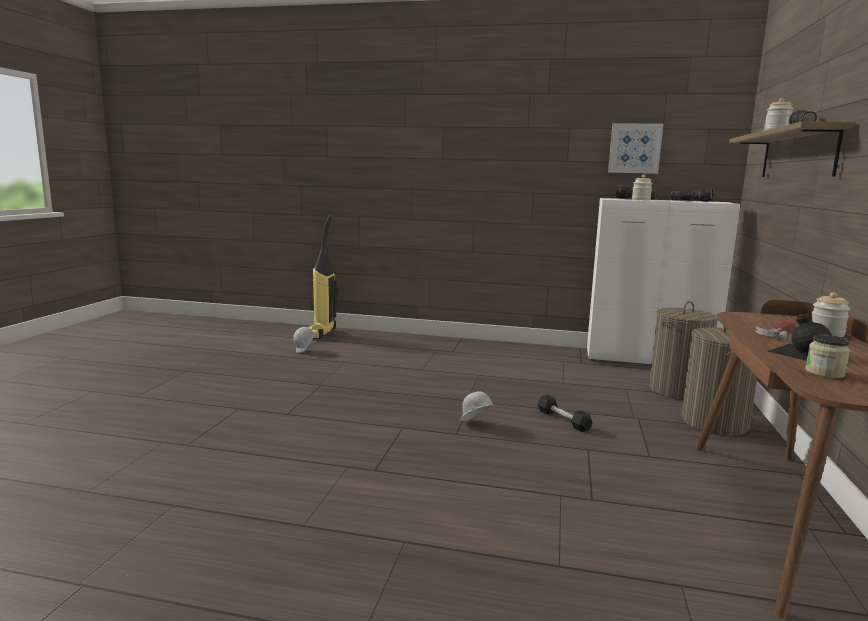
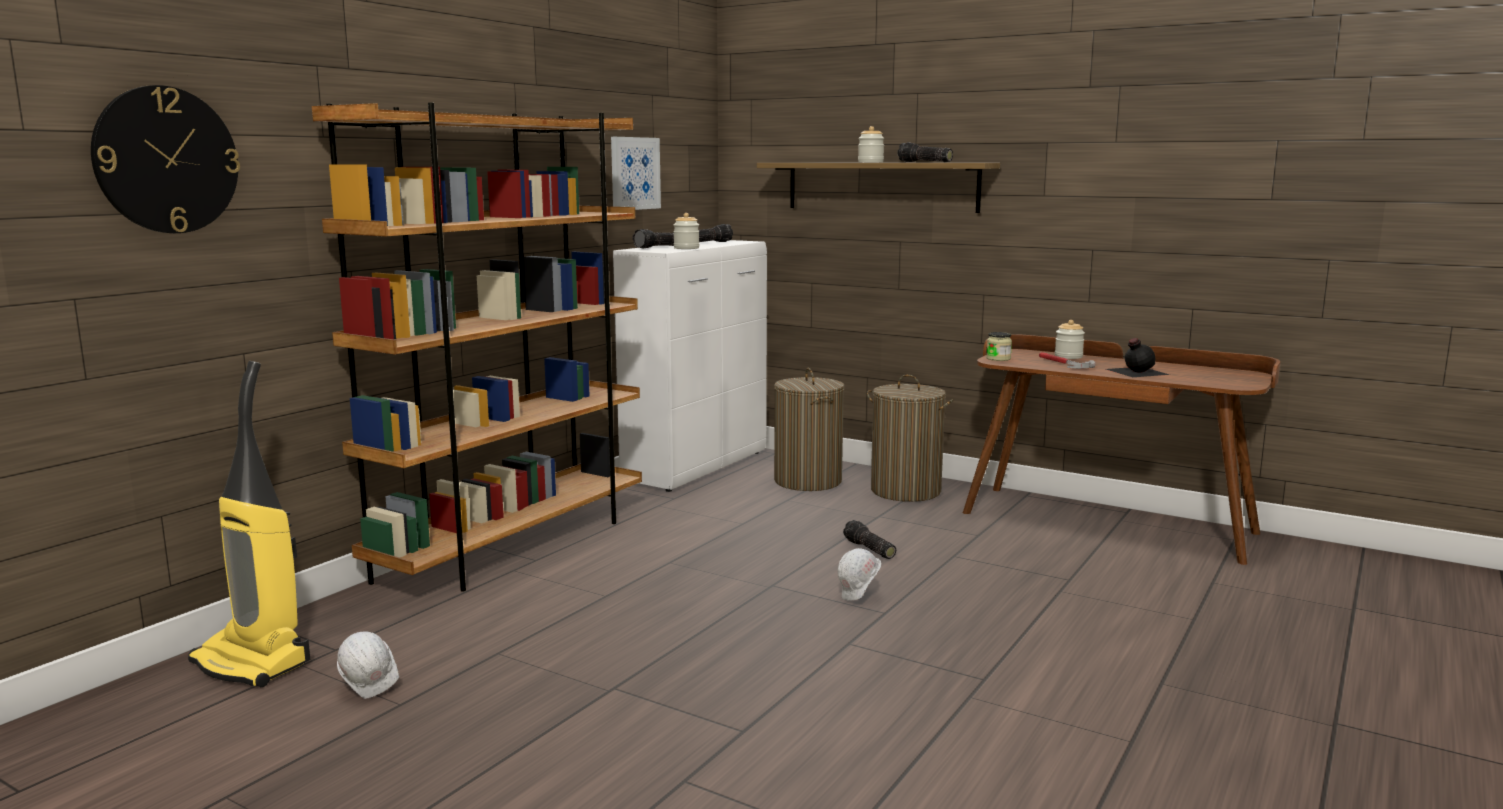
camera: 70 degrees left, 0 degrees up
black dumbbell [537,395,593,432] -> flashlight [843,520,896,559]
jar [805,335,850,378] -> jar moved to [986,332,1012,361]
none -> wall clock [91,85,240,233]
none -> brown bookcase [312,103,642,592]

